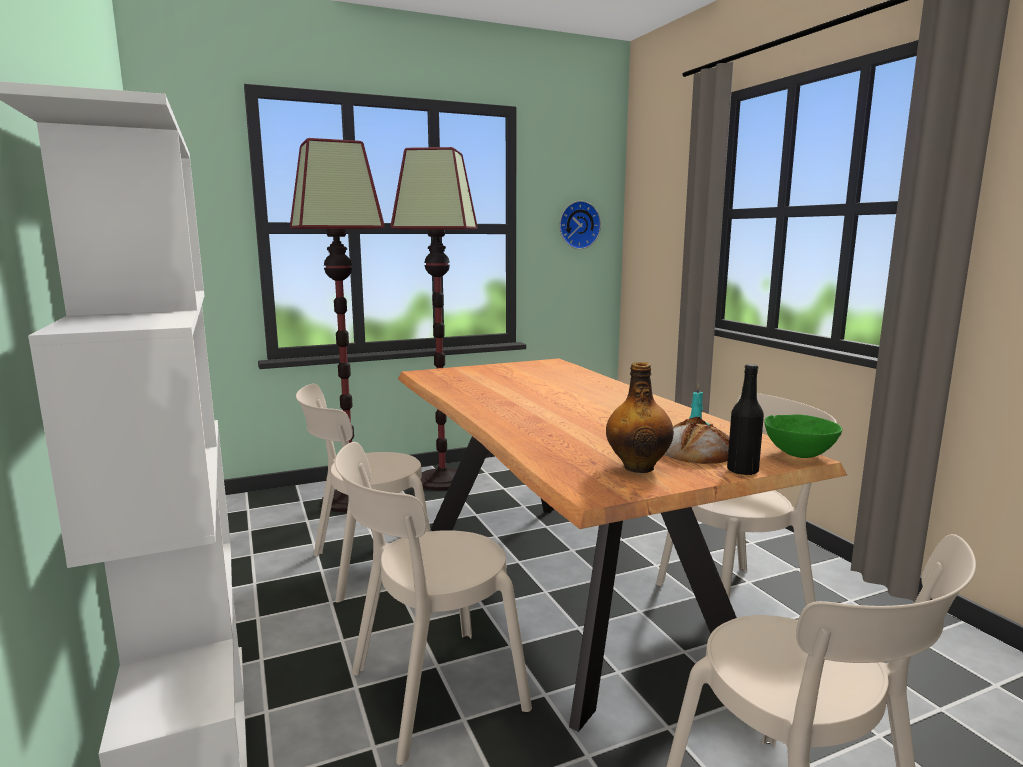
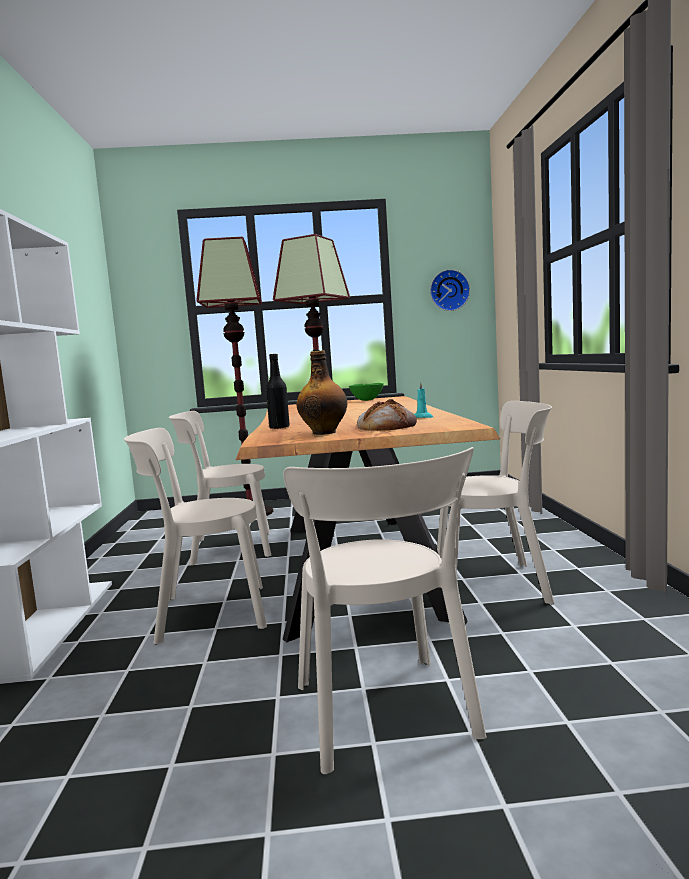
camera: 20 degrees right, 5 degrees down
black bottle [727,364,764,475] -> black bottle moved to [266,354,290,429]
green bowl [765,414,842,458] -> green bowl moved to [349,383,384,401]

